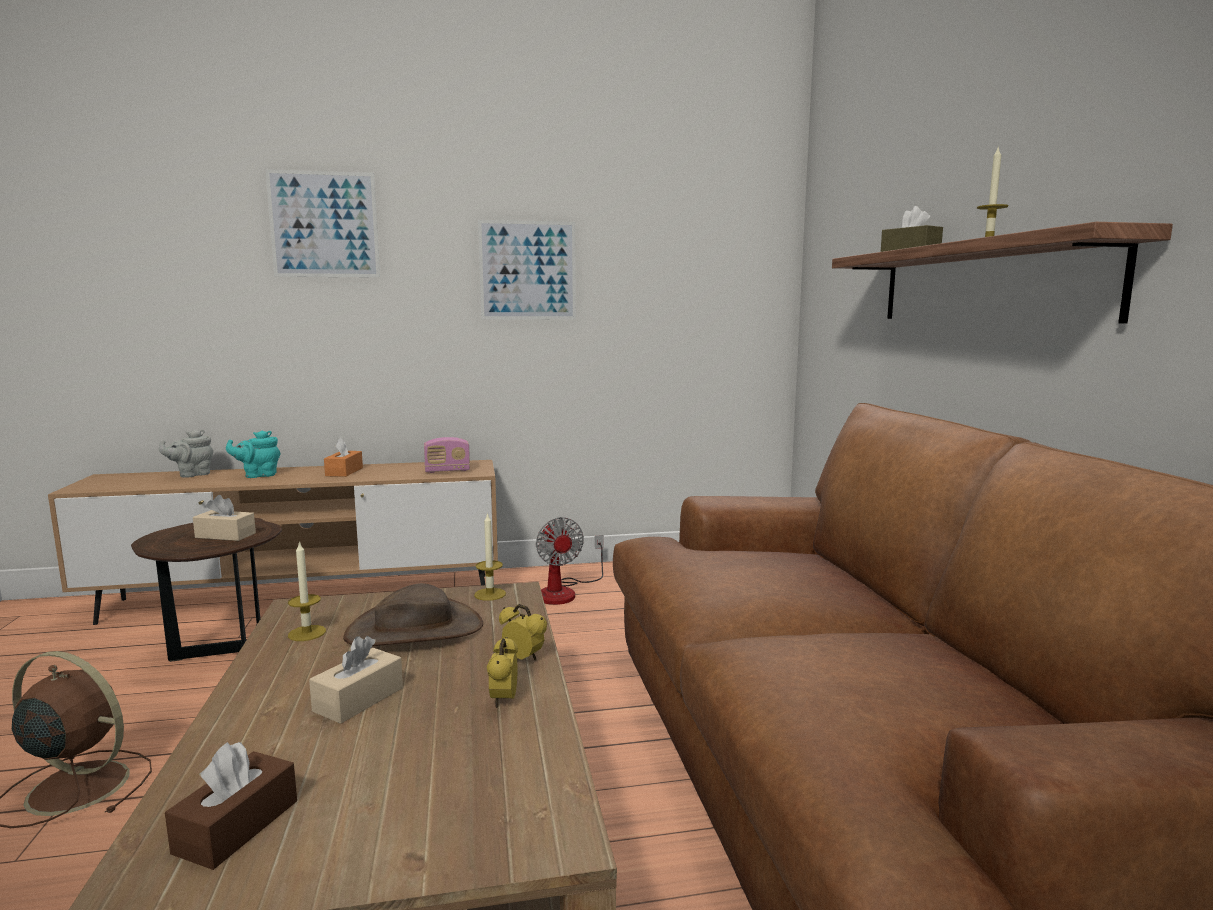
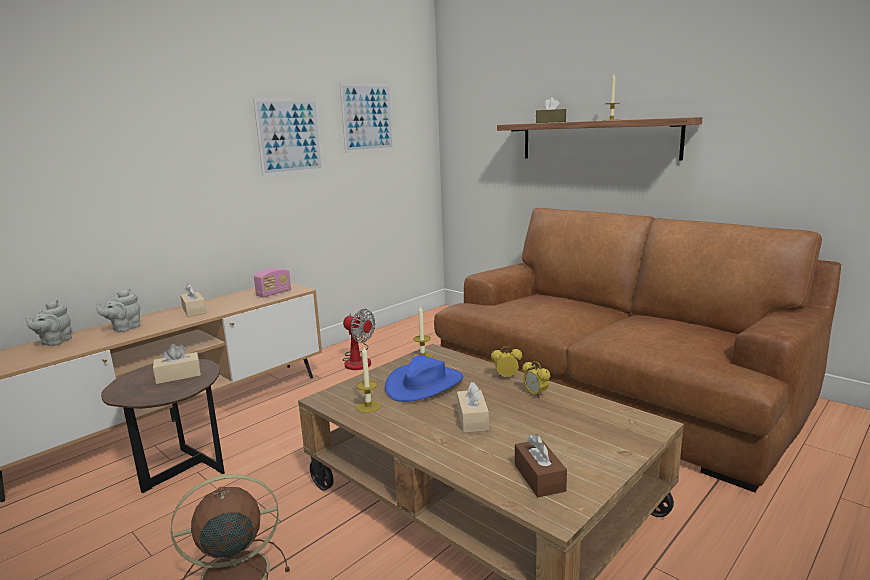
camera: 35 degrees left, 5 degrees up
turquoise teapot [226,430,280,478] -> grey teapot [96,289,140,332]
picture [265,169,380,278] -> picture moved to [340,83,394,153]
orange tissue box [324,437,363,477] -> beige tissue box [180,284,207,317]
brown hat [343,583,483,646] -> blue hat [385,356,463,402]

